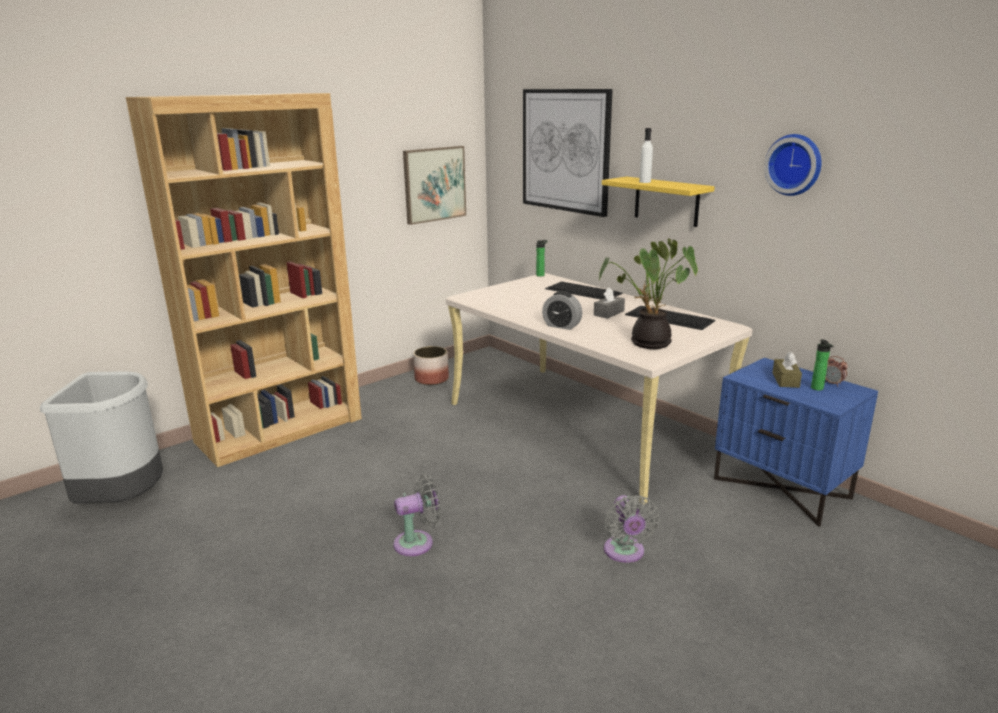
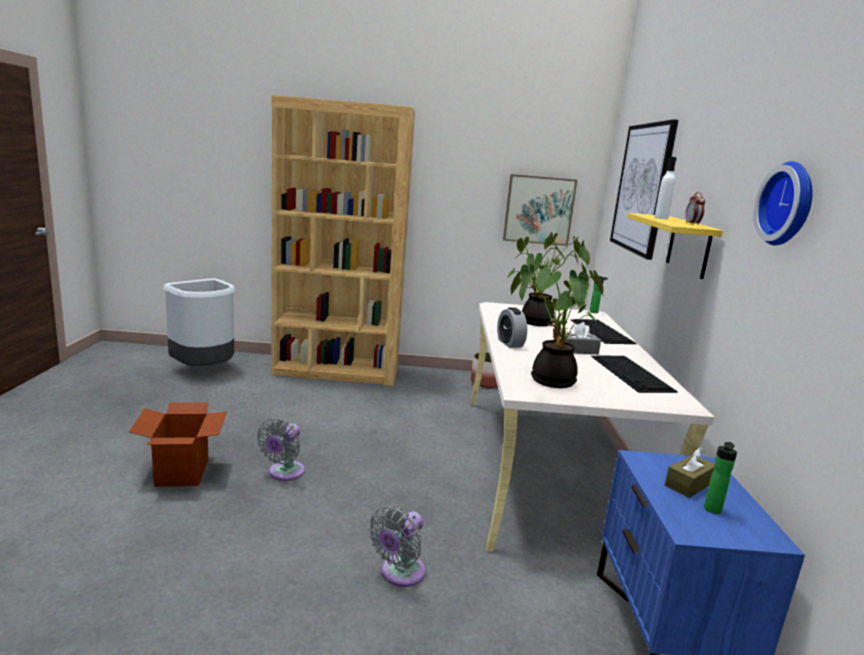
camera: 40 degrees right, 5 degrees down
grey fan [393,474,441,556] -> grey fan turned 90 degrees clockwise [257,418,305,481]
alarm clock [825,356,848,386] -> alarm clock moved to [685,192,705,225]
none -> cardboard box [129,402,227,487]
none -> potted plant [507,232,590,326]

